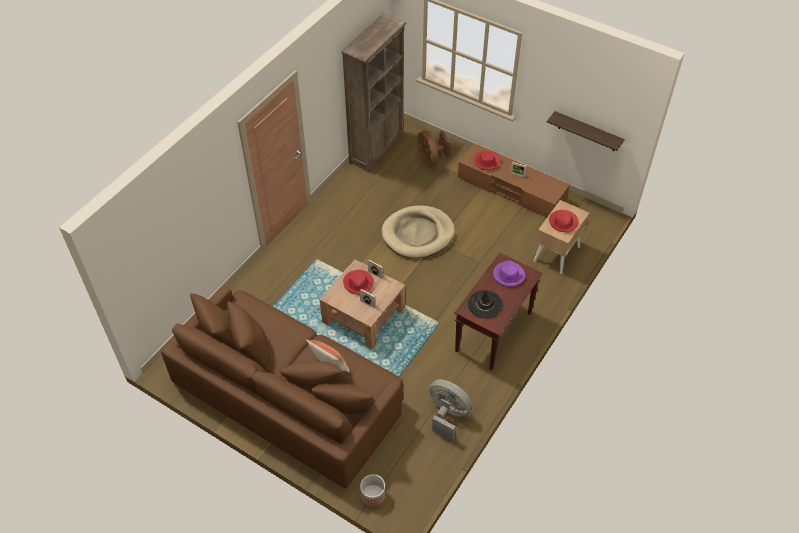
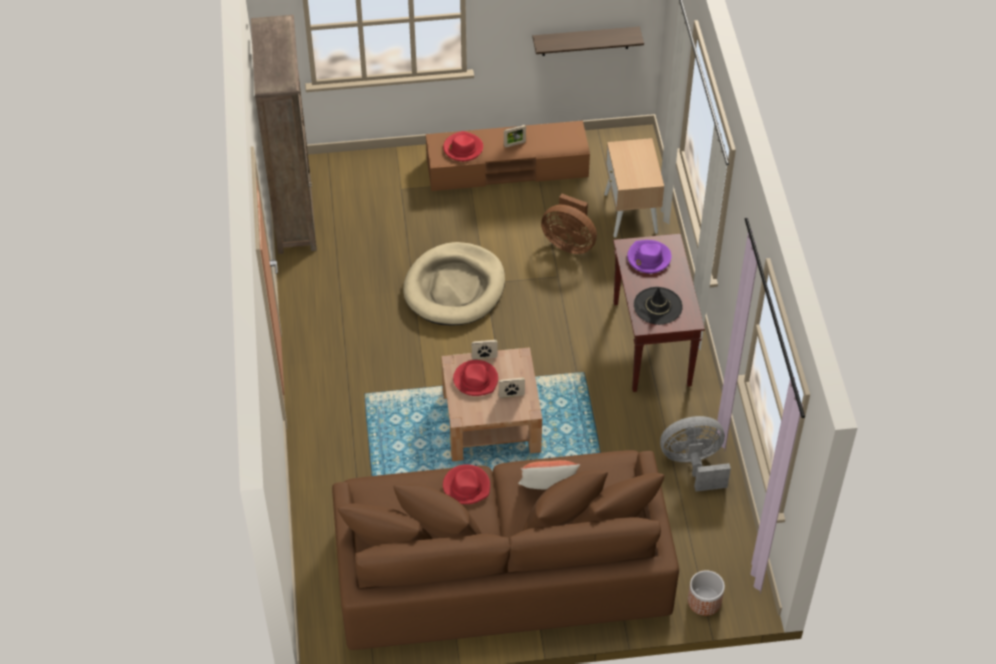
camera: 40 degrees left, 0 degrees up
brown fan [417,131,451,168] -> brown fan moved to [541,194,597,254]
red hat [549,210,579,233] -> red hat moved to [443,464,490,504]

